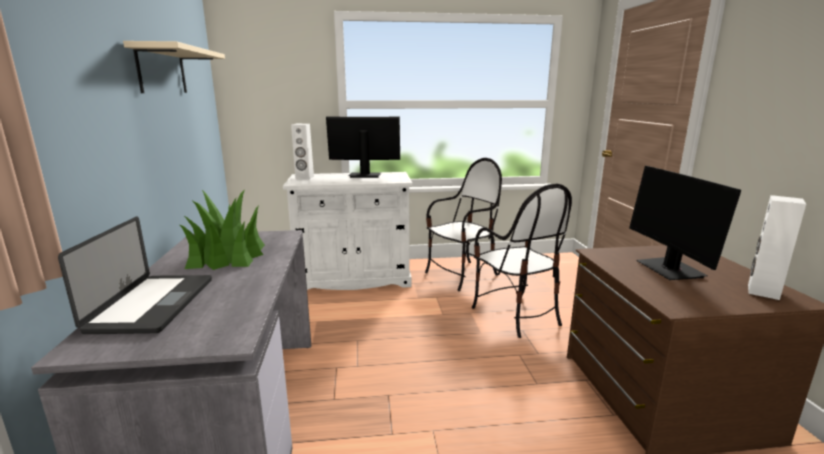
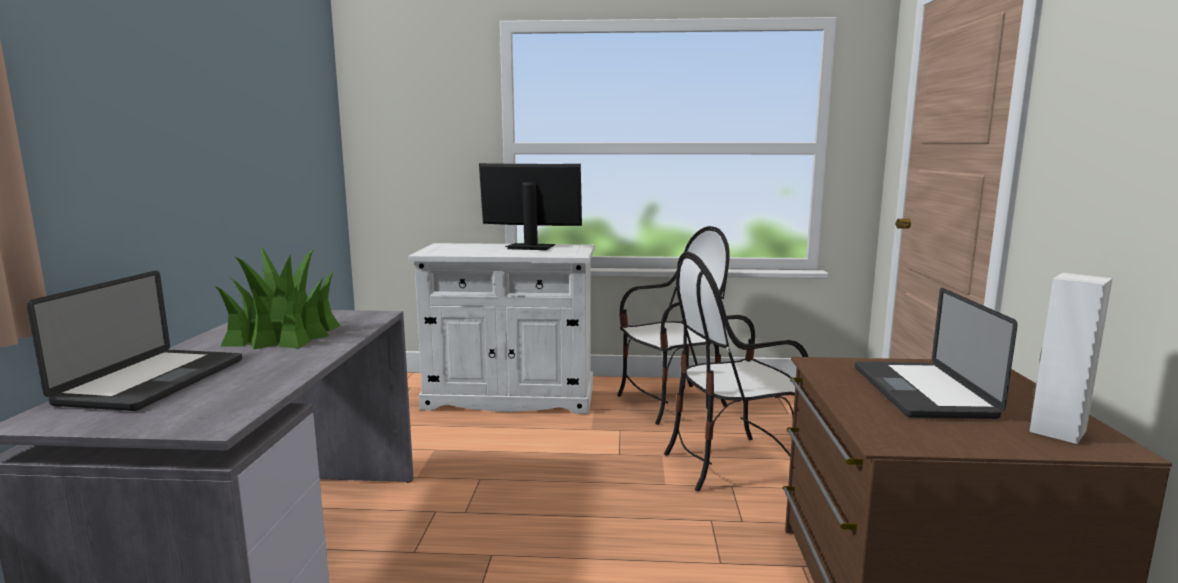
camera: 10 degrees right, 5 degrees down
beige shelf [123,41,225,93] -> none
white speaker [291,124,314,179] -> none
chair [472,184,572,338] -> chair turned 90 degrees clockwise [664,251,808,491]
monitor [629,166,741,280] -> laptop [855,288,1018,419]

